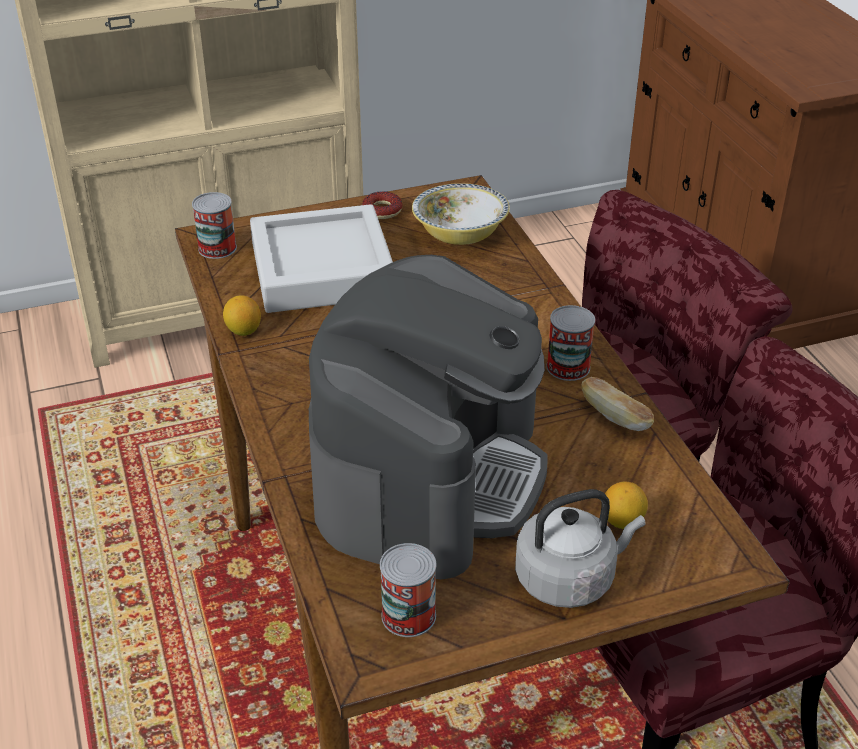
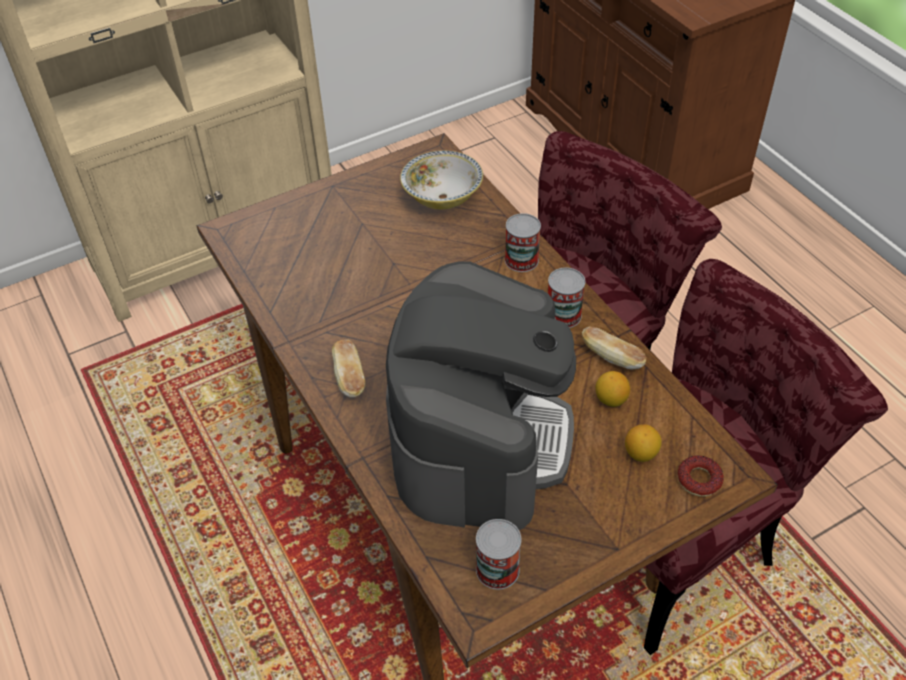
camera: 10 degrees left, 10 degrees up
can [192,192,237,259] -> can moved to [505,213,541,272]
lemon [223,295,261,336] -> lemon moved to [596,371,630,407]
grey tray [250,204,393,313] -> none
donut [362,192,402,219] -> donut moved to [677,456,724,497]
grey kettle [515,489,646,608] -> none
none -> bread [332,339,366,397]

